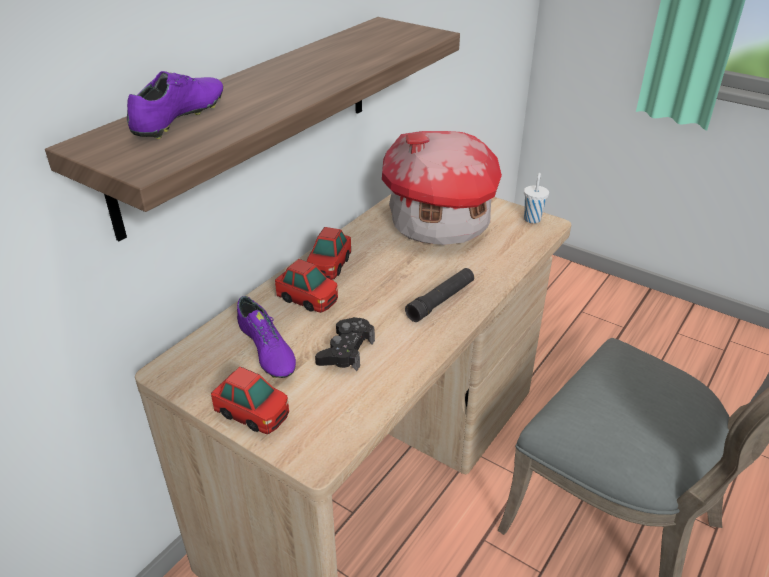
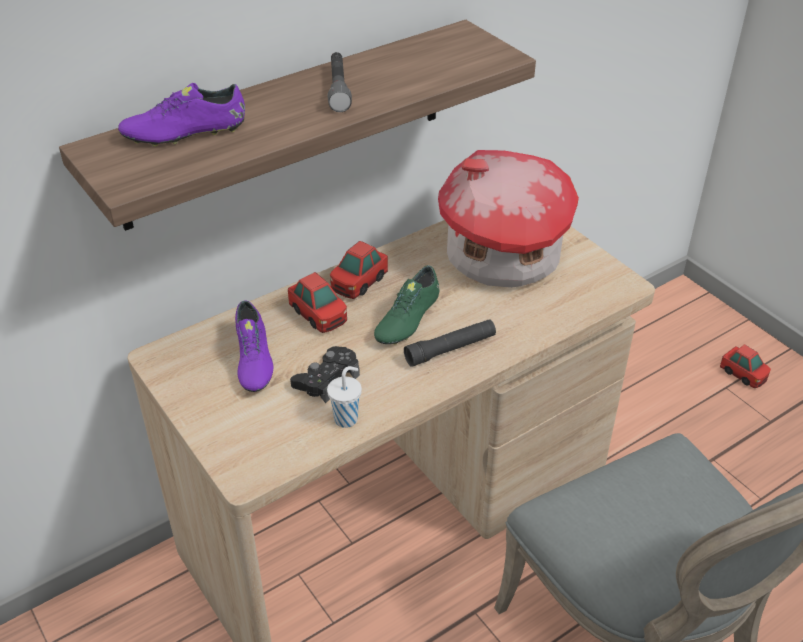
camera: 20 degrees right, 5 degrees up
purple shoe [127,71,223,139] -> purple shoe turned 150 degrees counterclockwise [118,83,245,147]
toy car [211,367,289,434] -> toy car moved to [720,345,771,388]
white cup [524,173,549,223] -> white cup moved to [327,366,362,428]
none -> grey flashlight [327,52,352,112]
none -> green shoe [374,265,439,345]

